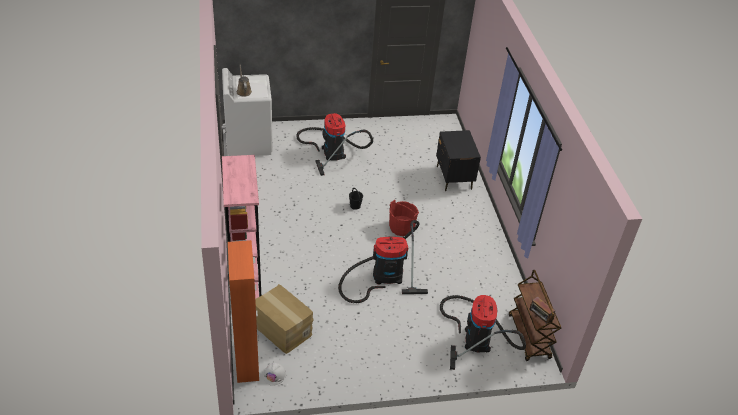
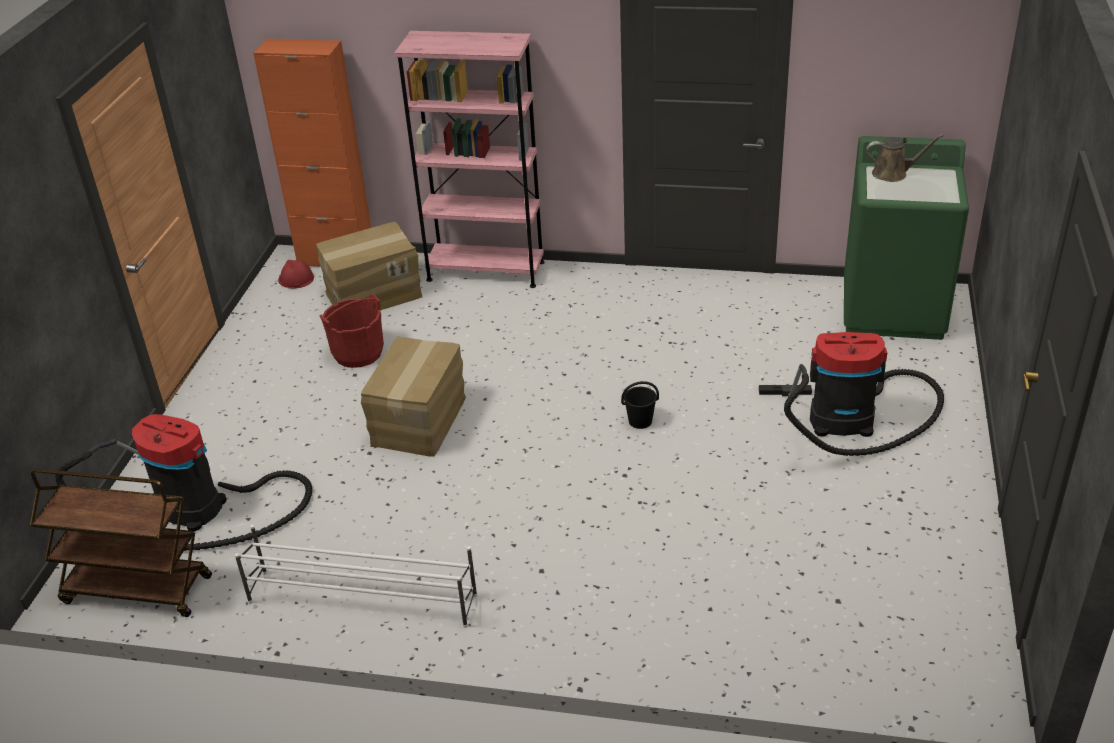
camera: 115 degrees right, 5 degrees down
white washing machine [222,68,273,156] -> green washing machine [844,136,969,340]
white hard hat [263,363,286,386] -> red hard hat [278,260,314,288]
vacuum cleaner [338,220,428,303] -> cardboard box [361,337,466,457]
red bucket [389,200,419,236] -> red bucket moved to [319,294,384,368]
black nightstand [436,130,481,191] -> none
radio [529,296,555,324] -> none
none -> white shoe rack [235,525,477,628]

